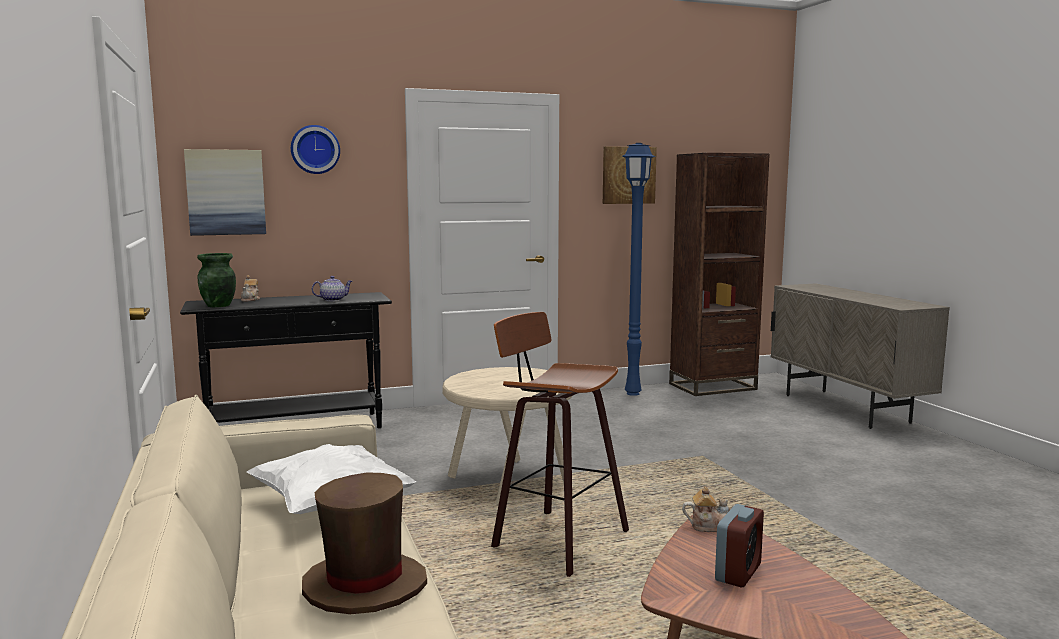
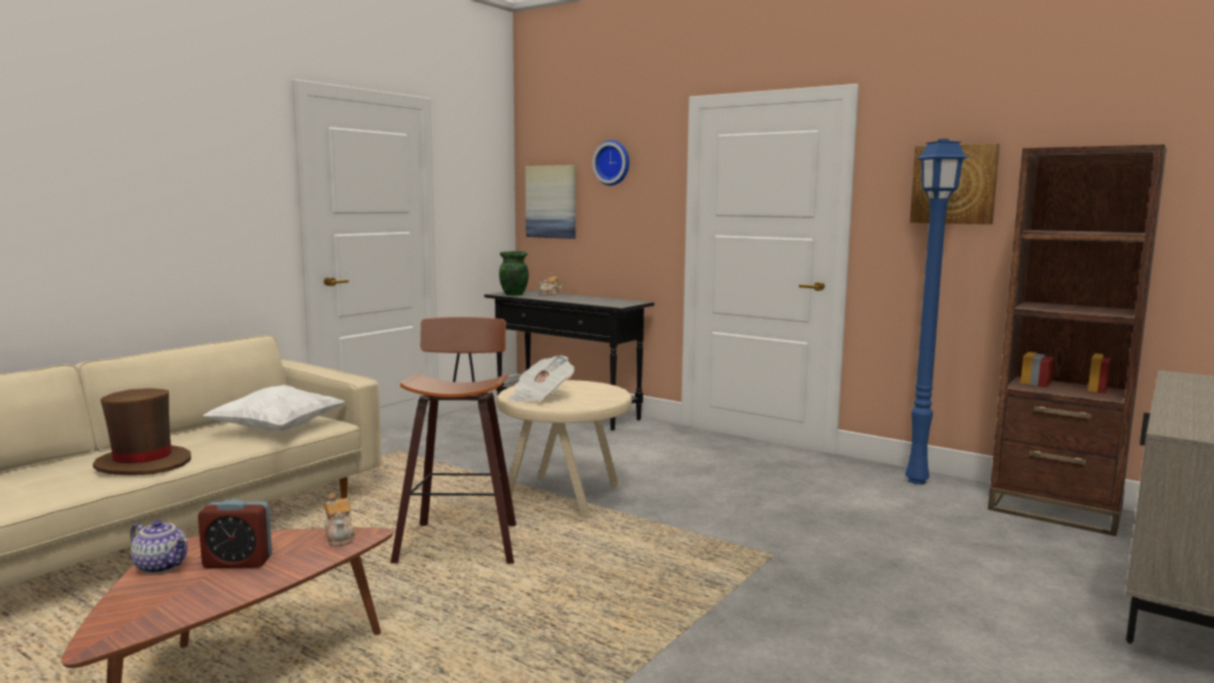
camera: 55 degrees right, 0 degrees up
teapot [312,276,352,301] -> teapot moved to [130,520,188,574]
none -> newspaper [508,355,575,402]

